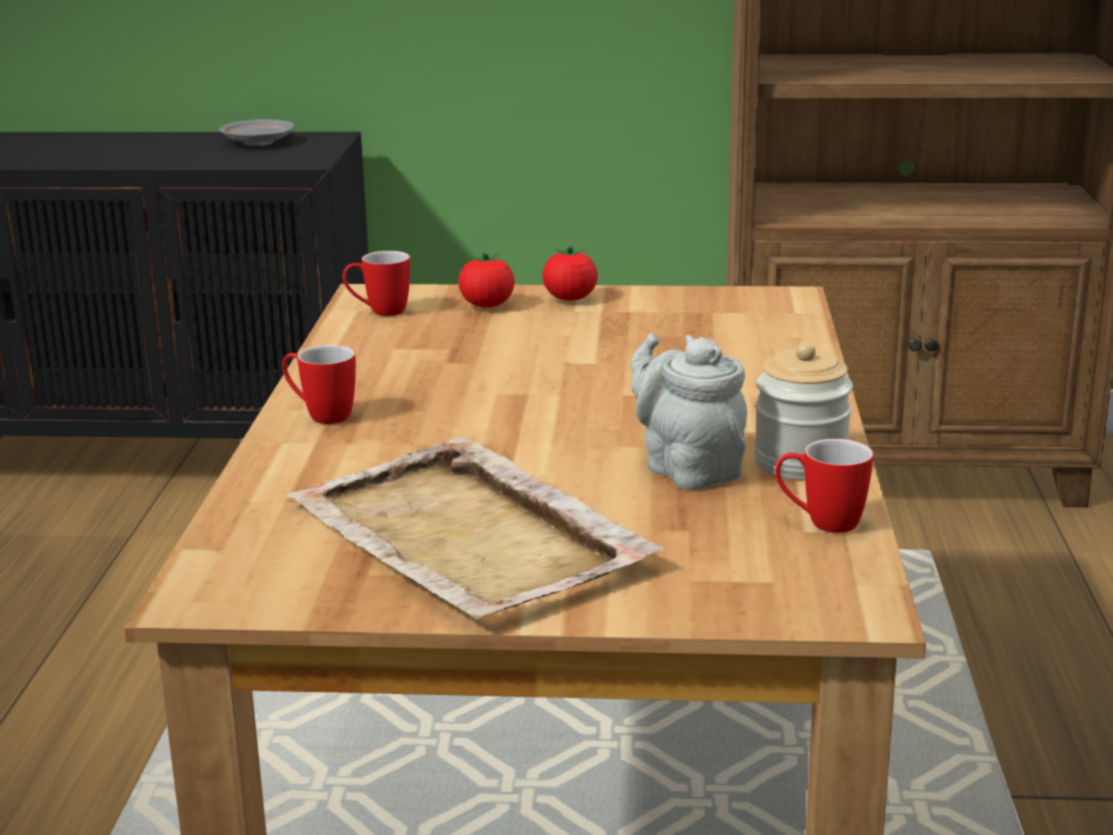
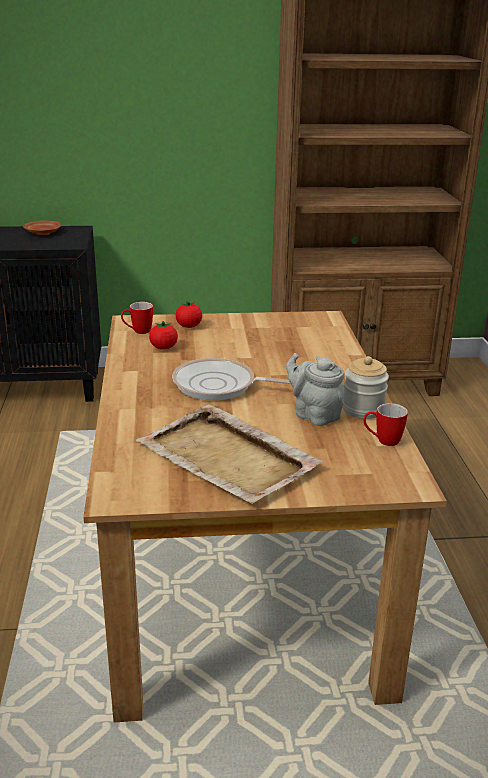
camera: 10 degrees left, 5 degrees up
grey plate [219,119,294,146] -> brown plate [23,220,61,235]
mug [282,345,356,424] -> none
tomato [542,245,598,301] -> tomato moved to [149,321,178,350]
none -> frying pan [172,358,290,400]

